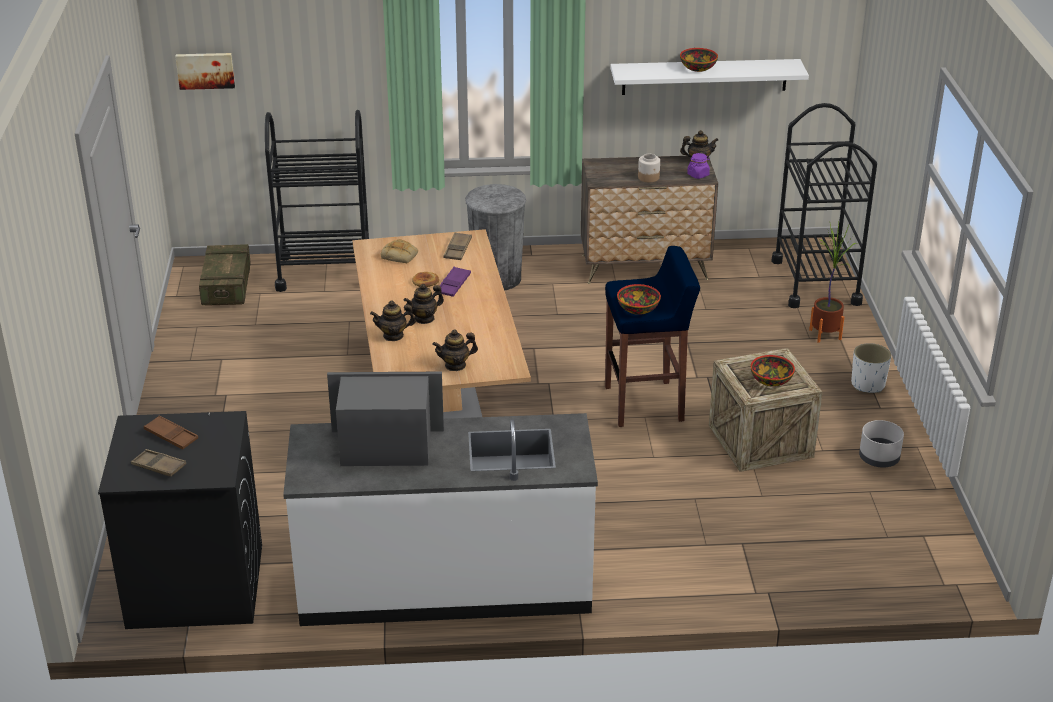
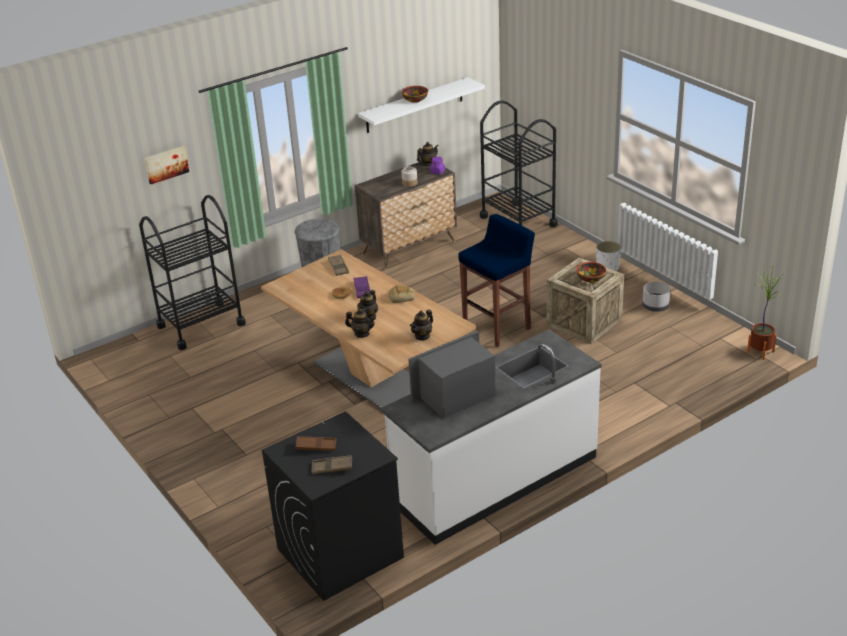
camera: 30 degrees left, 0 degrees up
picture [175,53,235,90] -> picture moved to [145,146,189,184]
crate [199,244,250,306] -> none
teapot [370,301,416,341] -> teapot turned 120 degrees counterclockwise [345,309,376,338]
bread [381,239,418,263] -> bread moved to [388,285,415,303]
bowl [617,284,661,315] -> none
potted plant [809,223,858,343] -> potted plant moved to [747,265,784,360]

